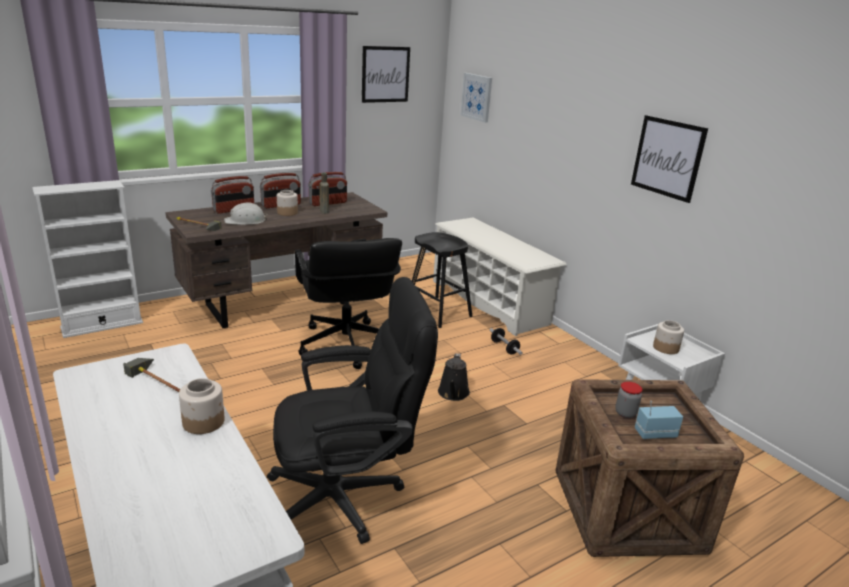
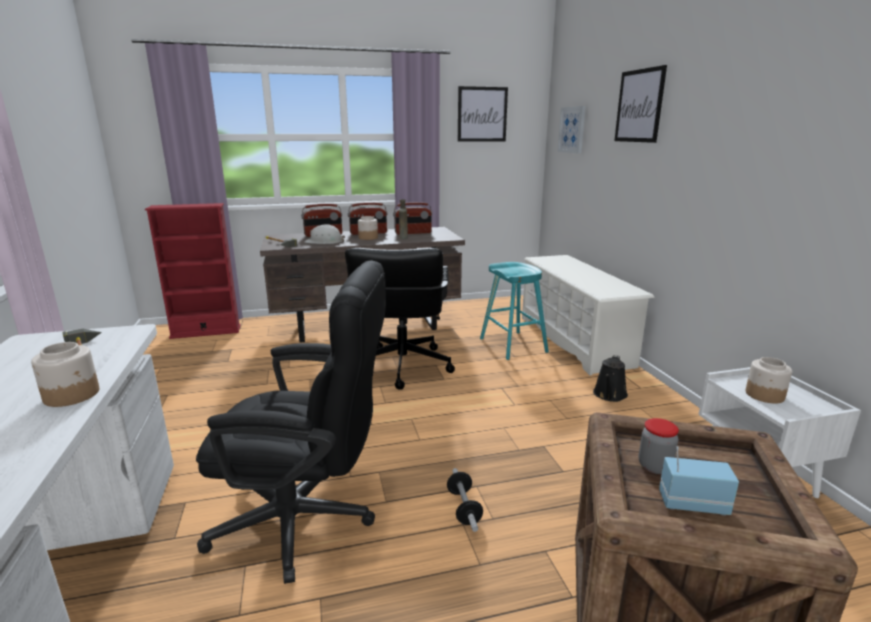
camera: 20 degrees right, 5 degrees down
white bookcase [32,180,143,338] -> red bookcase [145,203,241,339]
black stool [412,232,472,328] -> turquoise stool [480,262,549,360]
black watering can [438,353,470,401] -> black watering can moved to [593,355,628,402]
dumbbell [490,328,523,355] -> dumbbell moved to [447,468,483,532]
picture [631,115,708,203] -> picture moved to [614,65,667,143]

